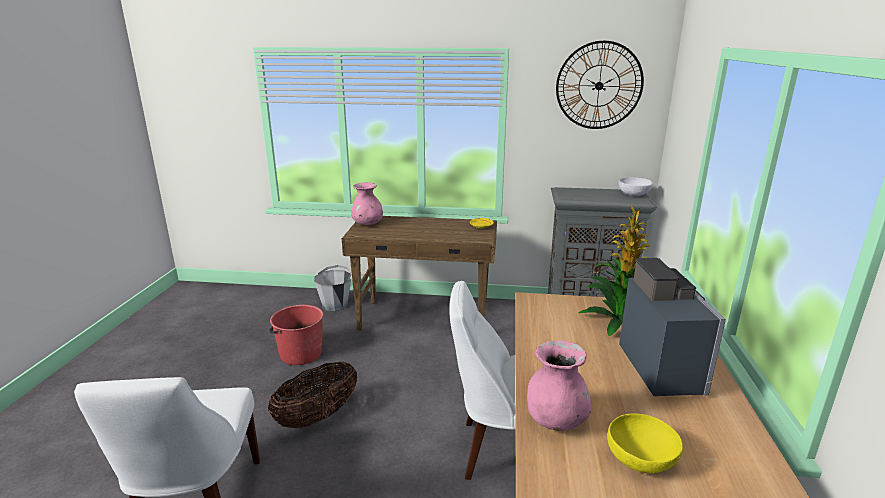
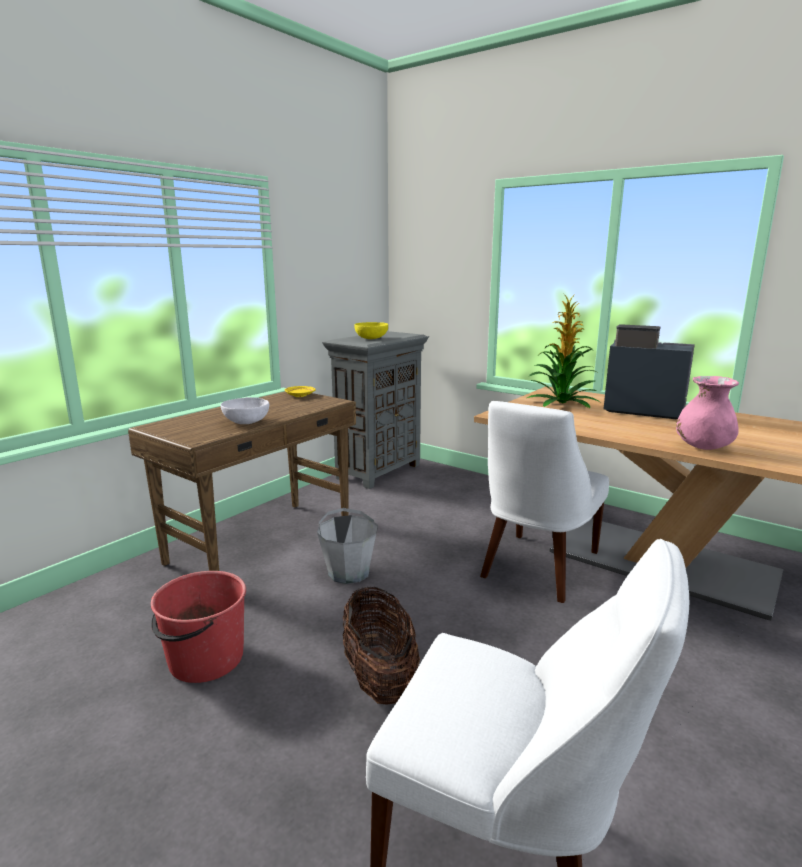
camera: 60 degrees left, 5 degrees down
grey bucket [314,265,351,311] -> grey bucket moved to [317,508,378,584]
pink vase [351,182,383,225] -> none
wall clock [556,41,644,129] -> none
yellow bowl [607,414,683,473] -> yellow bowl moved to [354,322,388,339]
white bowl [618,177,653,196] -> white bowl moved to [221,397,269,424]

